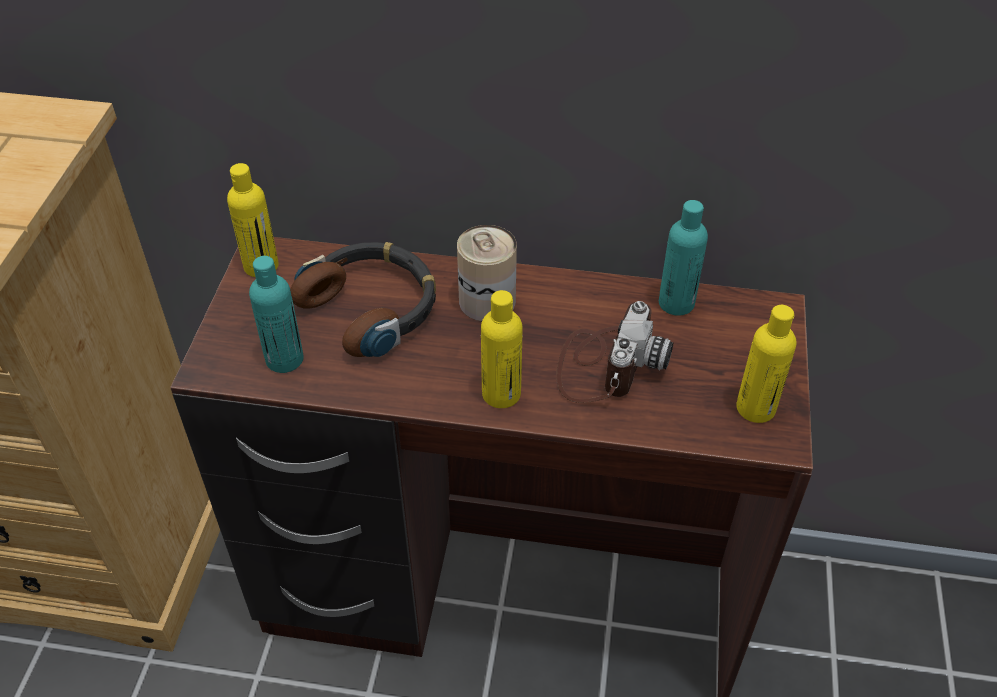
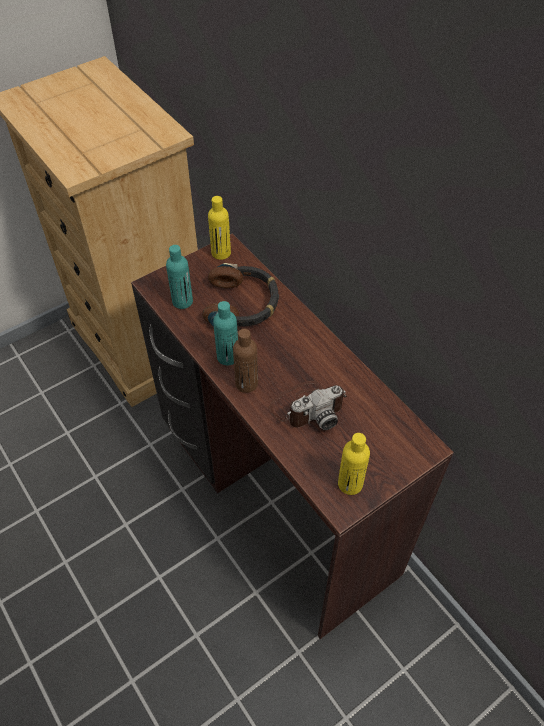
camera: 45 degrees right, 5 degrees up
can [457,225,517,321] -> none
yellow bottle [481,290,523,408] -> brown bottle [233,329,258,393]
turquoise bottle [659,200,708,316] -> turquoise bottle moved to [213,301,238,365]

